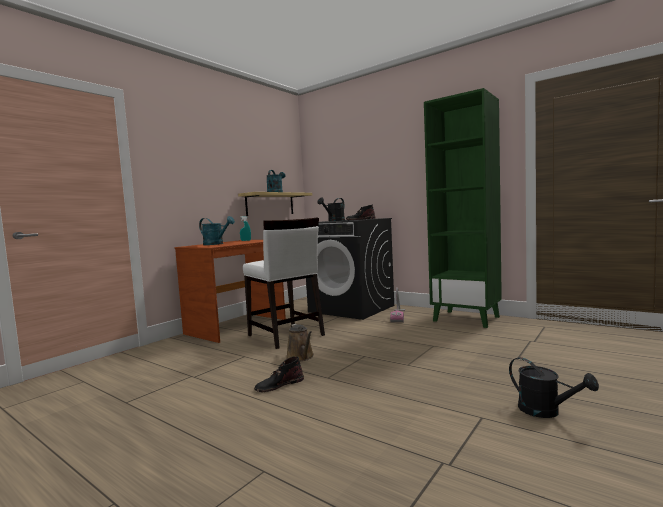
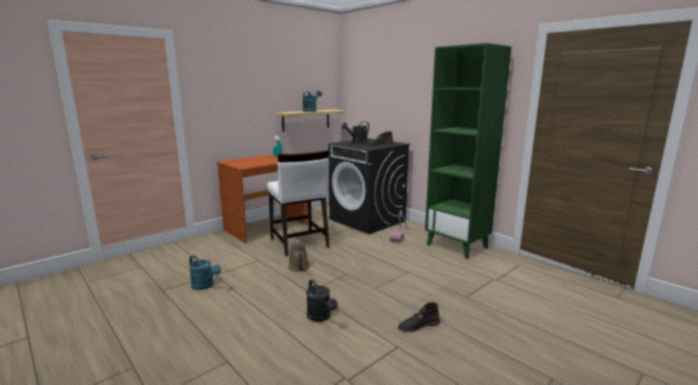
camera: 10 degrees right, 10 degrees up
turquoise watering can [199,216,235,245] -> turquoise watering can moved to [189,255,221,290]
black boot [254,356,304,392] -> black boot moved to [398,302,440,332]
black watering can [509,357,599,418] -> black watering can moved to [306,279,337,322]

